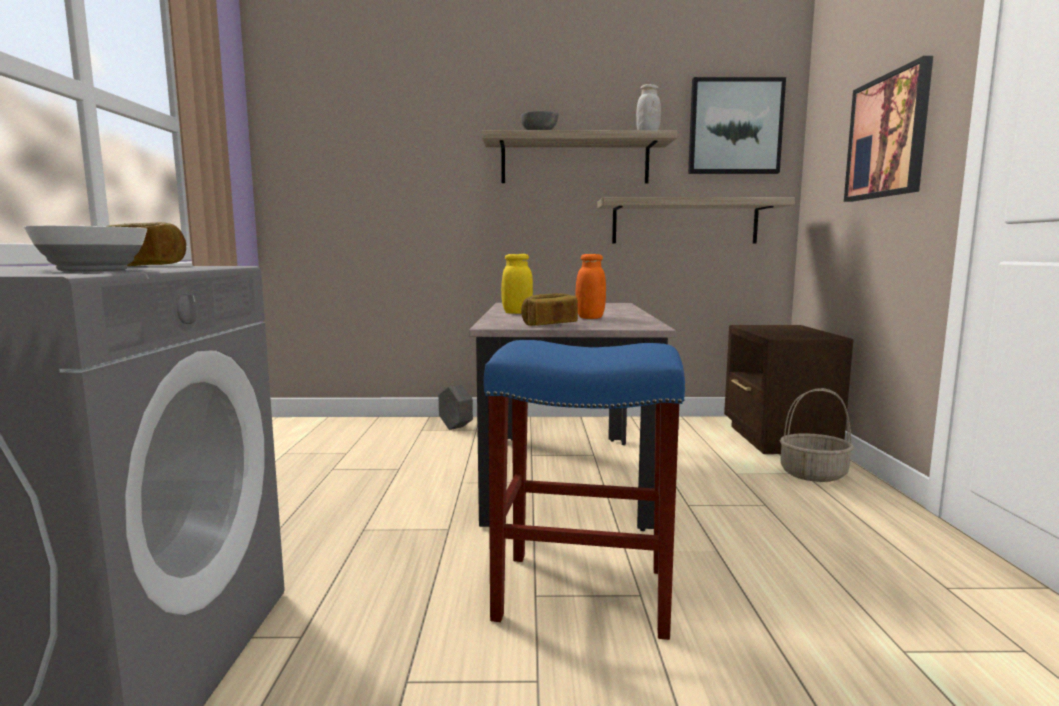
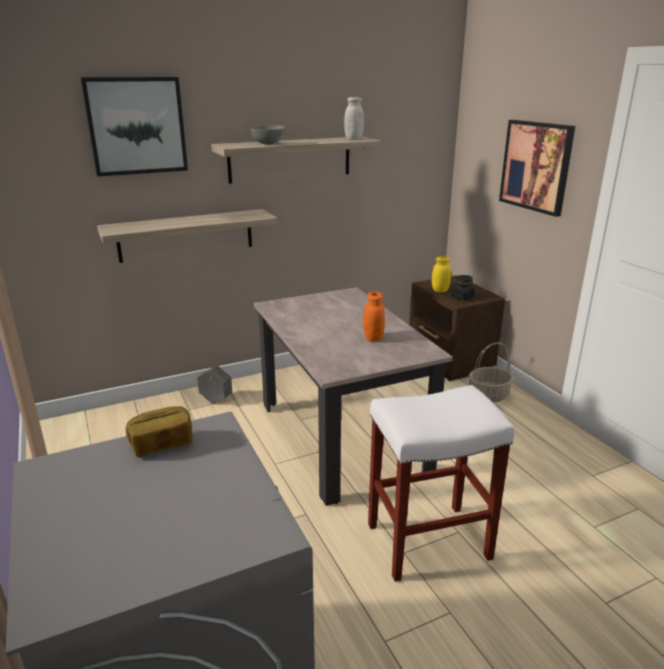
camera: 25 degrees left, 15 degrees up
bowl [24,226,147,271] -> none
blue stool [484,340,685,640] -> white stool [368,385,515,582]
yellow jar [501,254,533,314] -> yellow jar moved to [432,256,451,292]
bread [521,293,578,326] -> none
shelf [597,197,795,243] -> shelf moved to [97,209,277,263]
picture [688,77,786,174] -> picture moved to [81,77,188,177]
none -> black jar [451,275,475,300]

